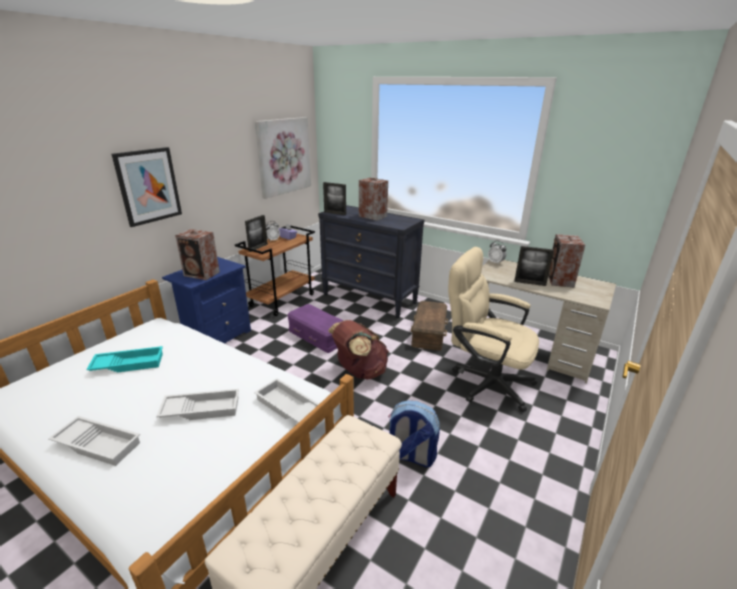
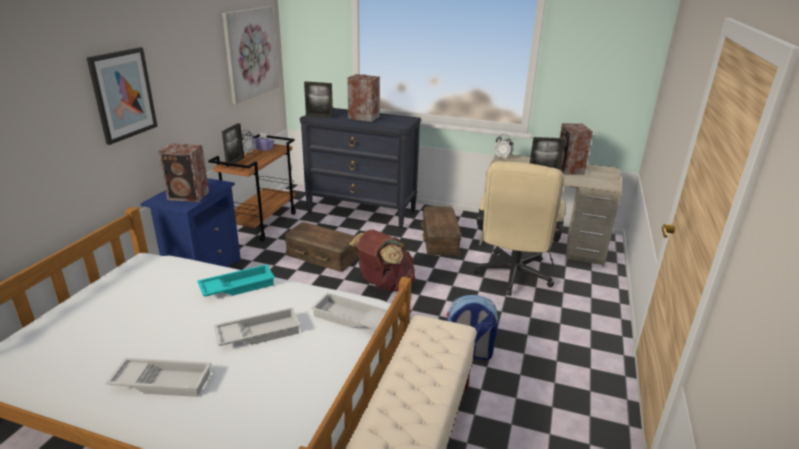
camera: 15 degrees left, 0 degrees up
turquoise tray [86,346,163,373] -> turquoise tray moved to [197,264,275,297]
purple storage box [287,304,343,353] -> brown storage box [284,222,359,272]
beige office chair [448,247,539,412] -> beige office chair turned 90 degrees counterclockwise [473,161,565,296]

